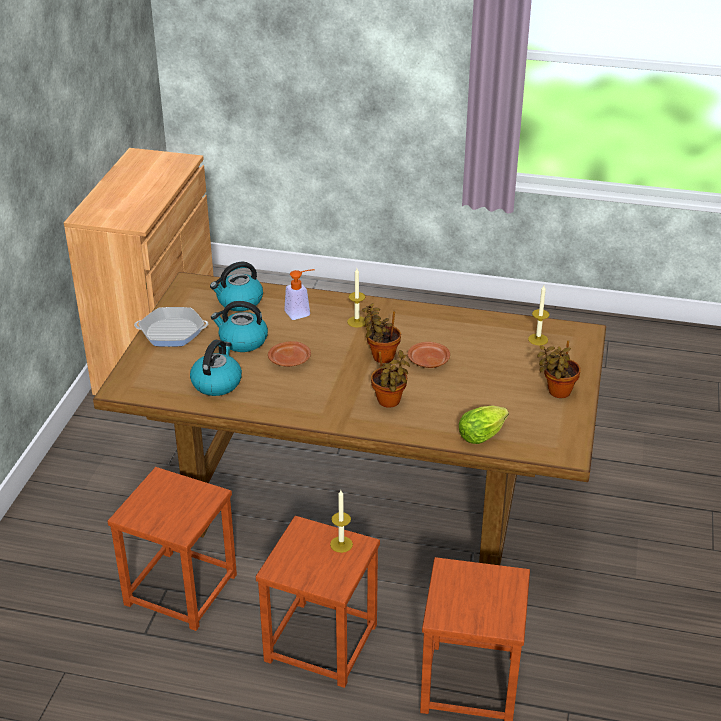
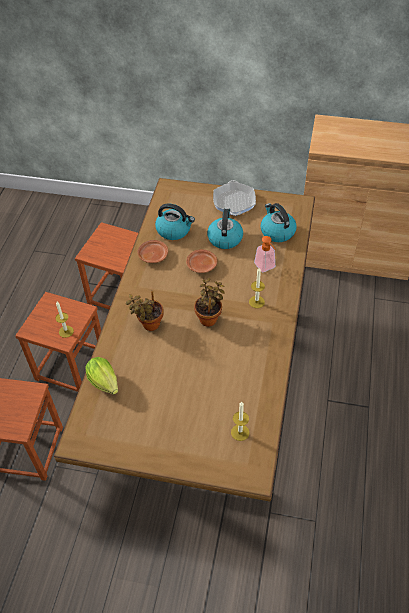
camera: 90 degrees right, 15 degrees up
brown plate [407,342,450,368] -> brown plate moved to [137,240,168,263]
potted plant [537,340,581,398] -> none

